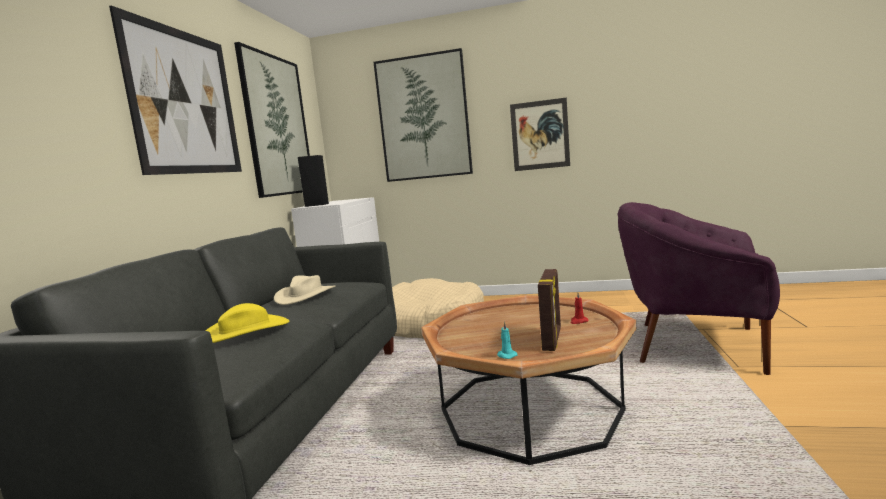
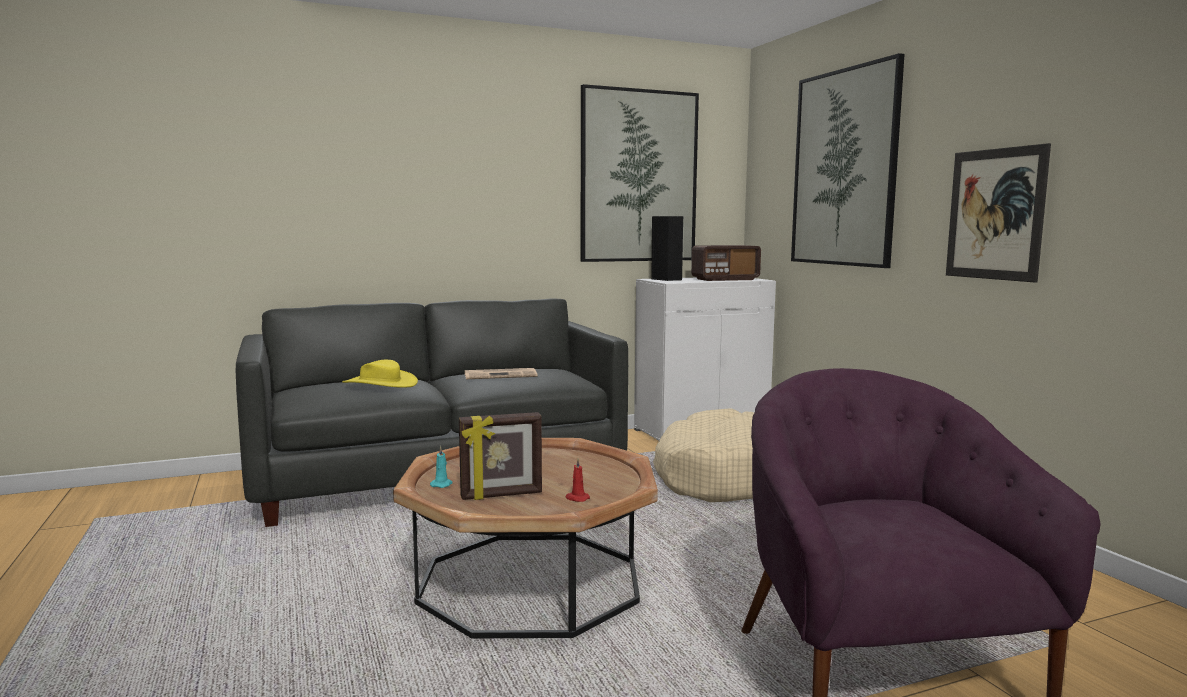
camera: 55 degrees right, 0 degrees up
picture [109,6,242,175] -> none
beige hat [274,275,336,305] -> newspaper [465,368,537,379]
none -> radio [691,245,761,281]

